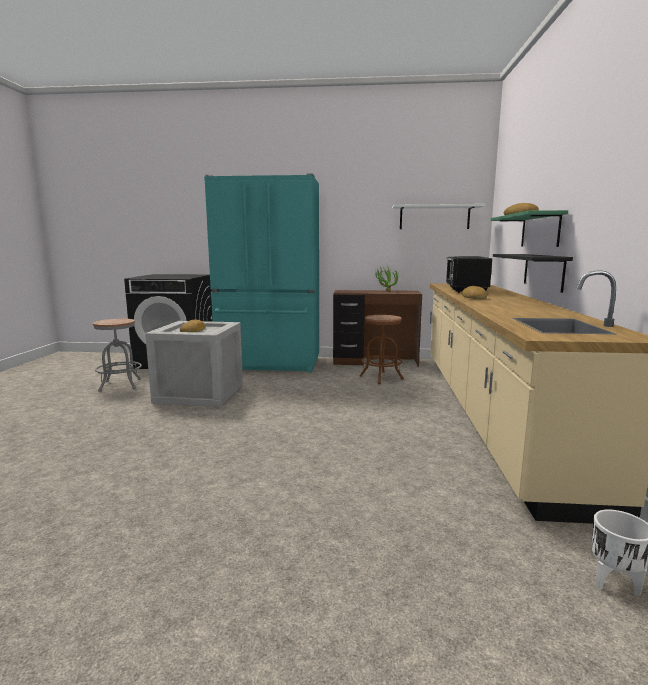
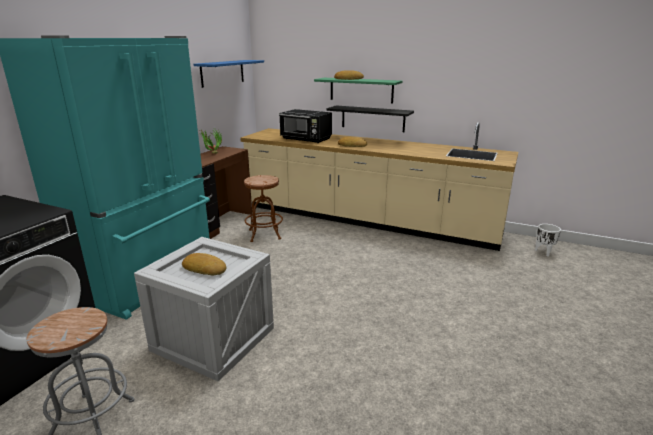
camera: 70 degrees left, 10 degrees up
white shelf [392,204,485,229] -> blue shelf [194,60,264,88]

